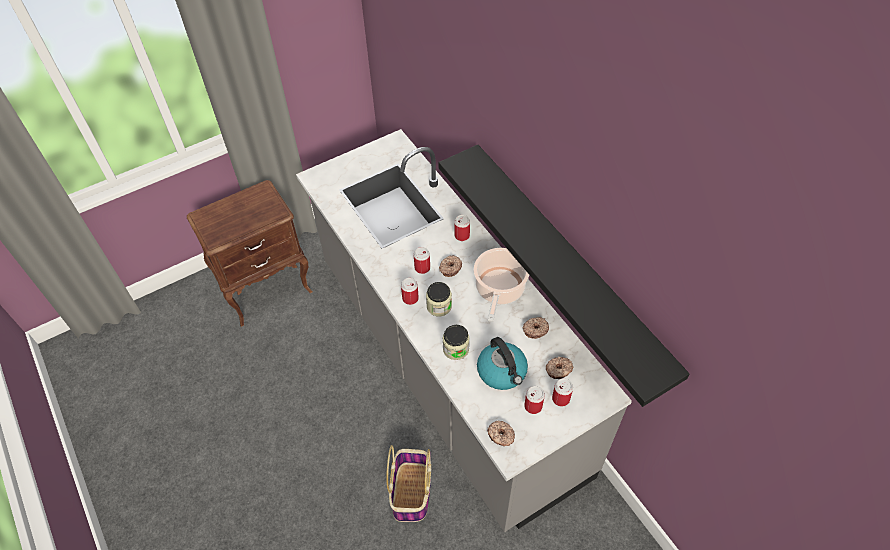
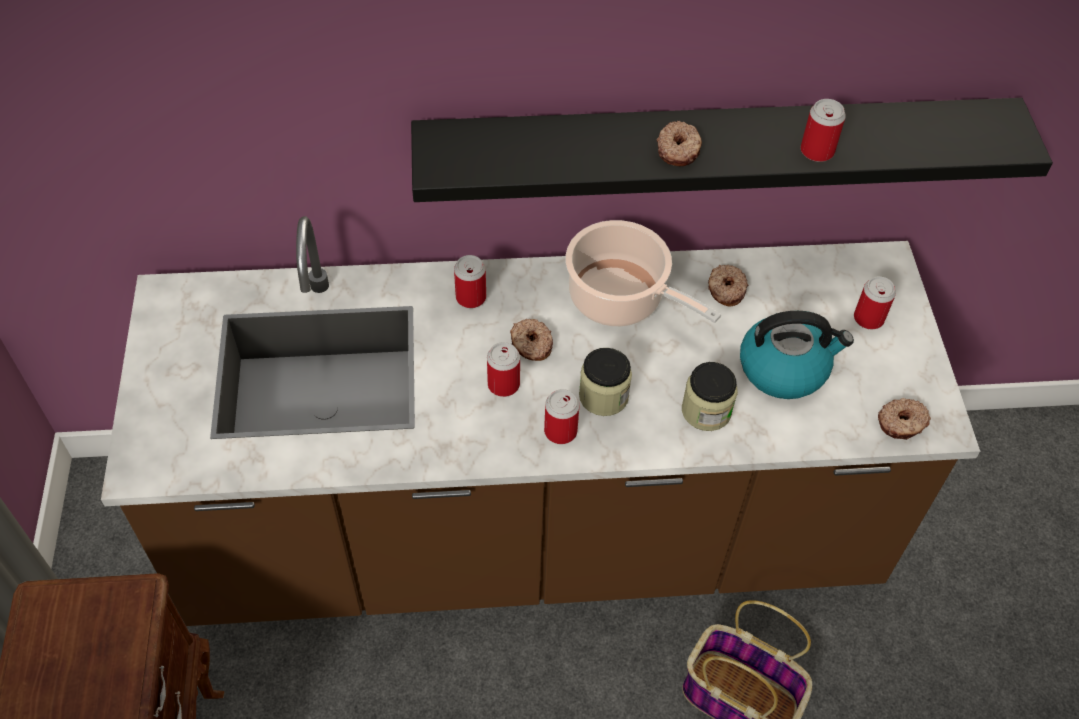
camera: 65 degrees left, 0 degrees up
grey counter [296,129,632,532] -> brown counter [101,216,980,626]
can [524,386,545,414] -> can moved to [801,99,846,162]
donut [546,357,574,379] -> donut moved to [657,121,702,166]

